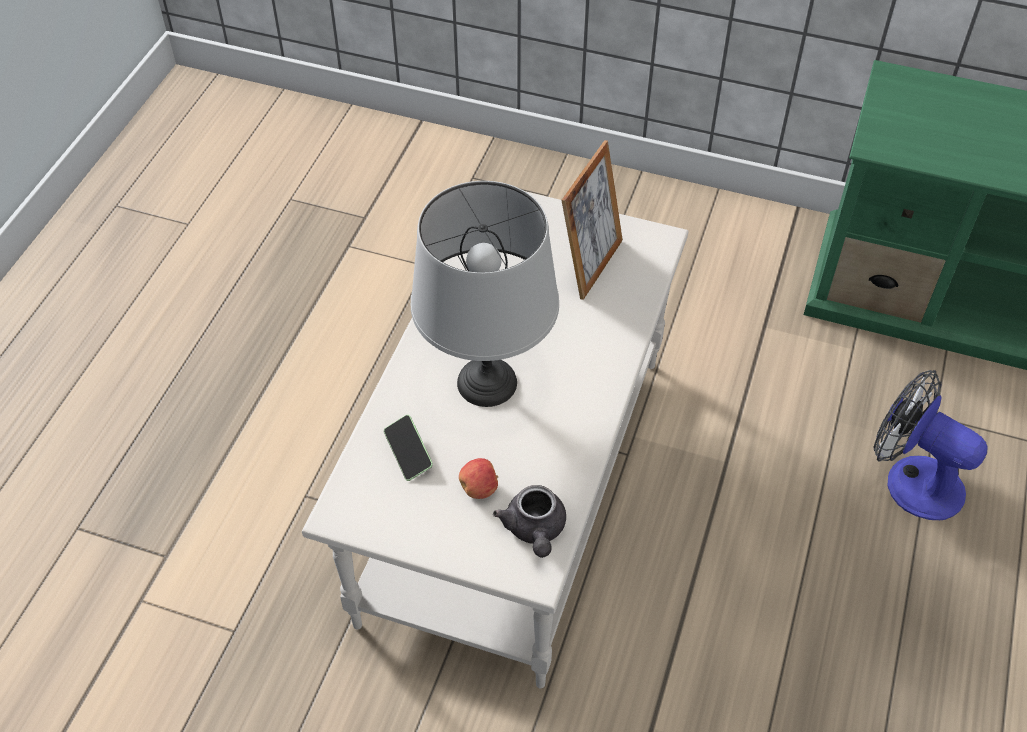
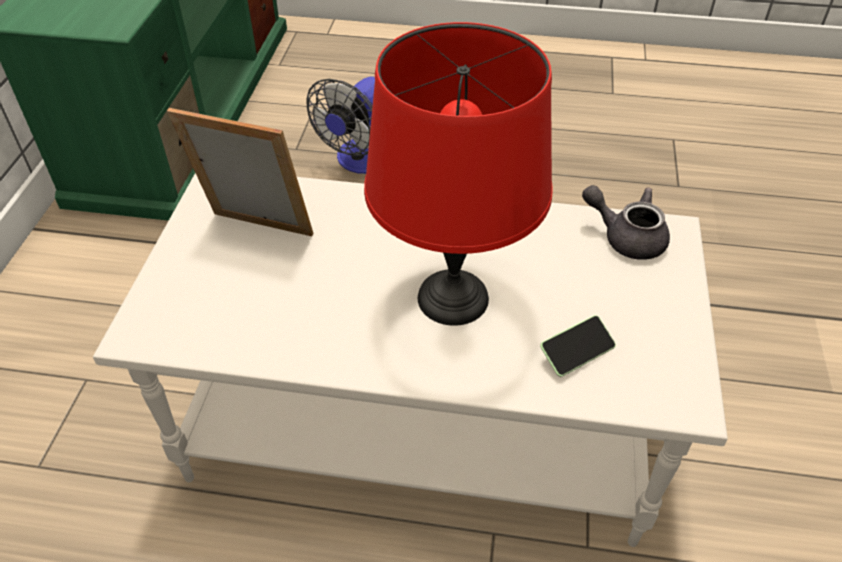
camera: 100 degrees left, 5 degrees down
grey table lamp [411,181,559,407] -> red table lamp [364,22,553,326]
apple [459,458,499,499] -> none
grey teapot [493,485,566,558] -> grey teapot turned 135 degrees counterclockwise [582,185,670,260]

